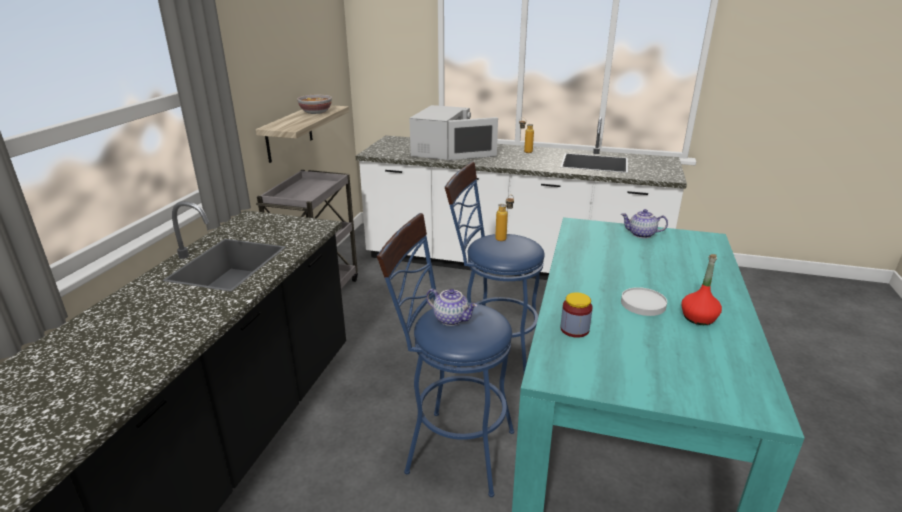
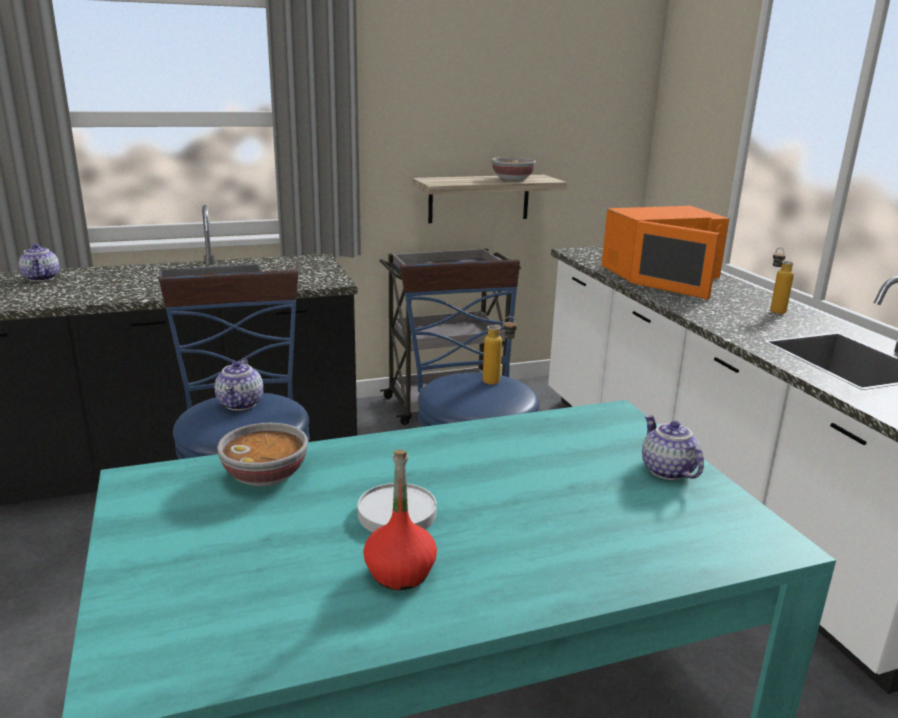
camera: 55 degrees right, 5 degrees down
white microwave [409,105,498,161] -> orange microwave [602,206,729,299]
jar [560,292,593,338] -> bowl [217,423,308,487]
none -> teapot [19,244,59,282]

